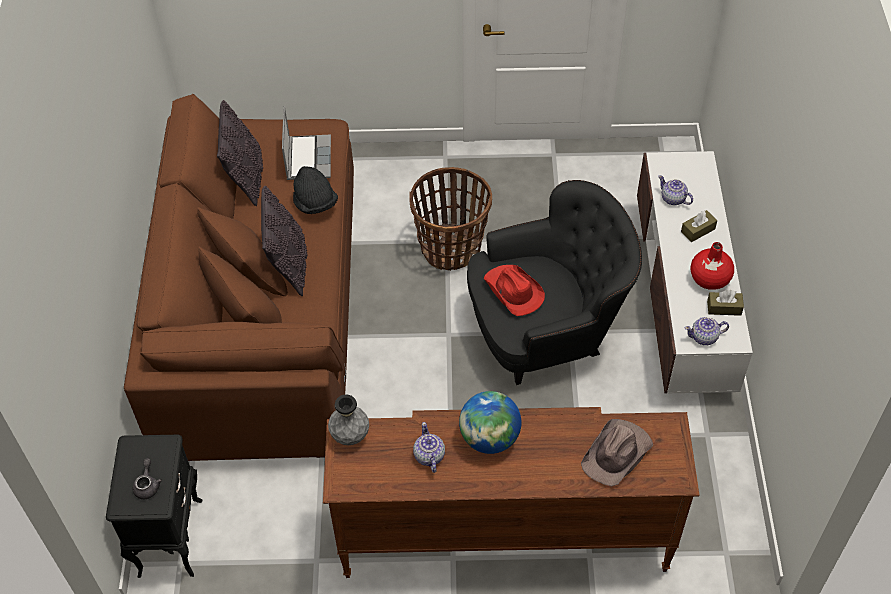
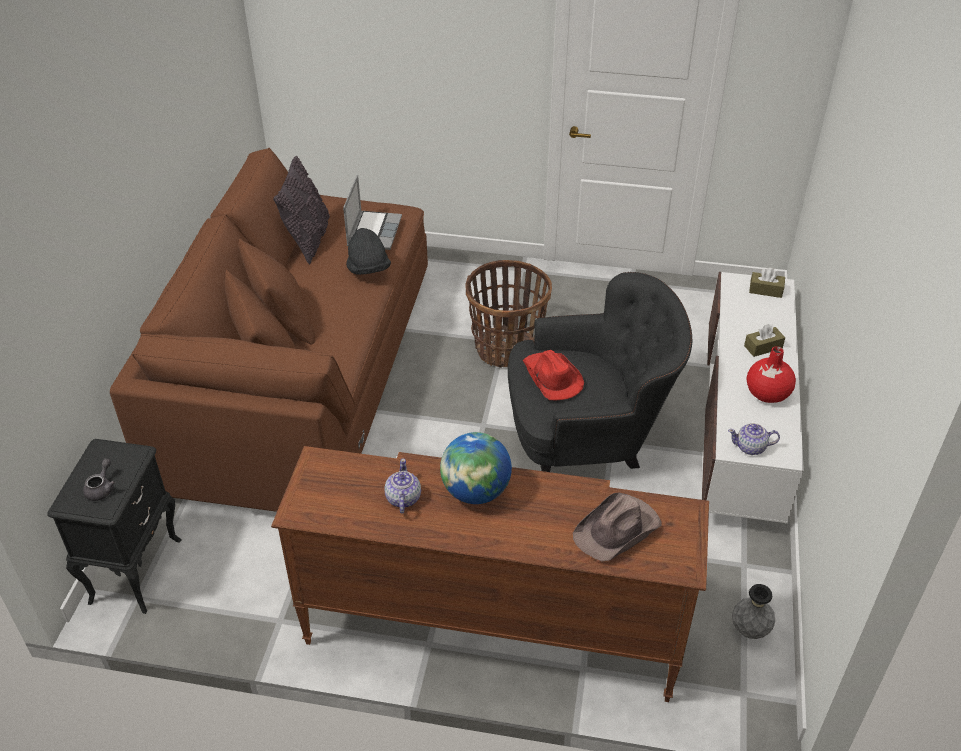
camera: 10 degrees right, 10 degrees down
black pillow [261,186,308,296] -> none
grey vase [328,394,369,445] -> grey vase moved to [732,584,775,639]
teapot [658,175,693,205] -> none
brown tissue box [707,290,744,316] -> brown tissue box moved to [749,268,785,298]

